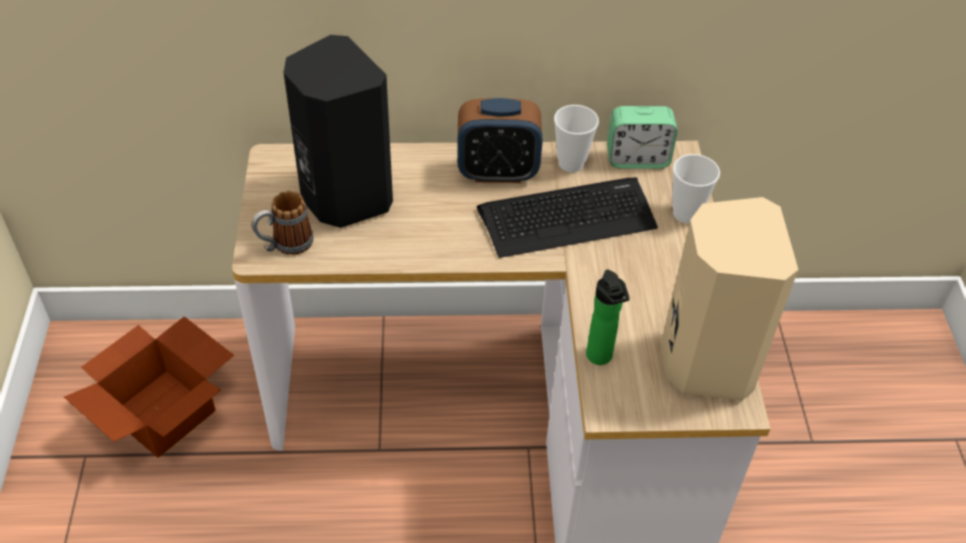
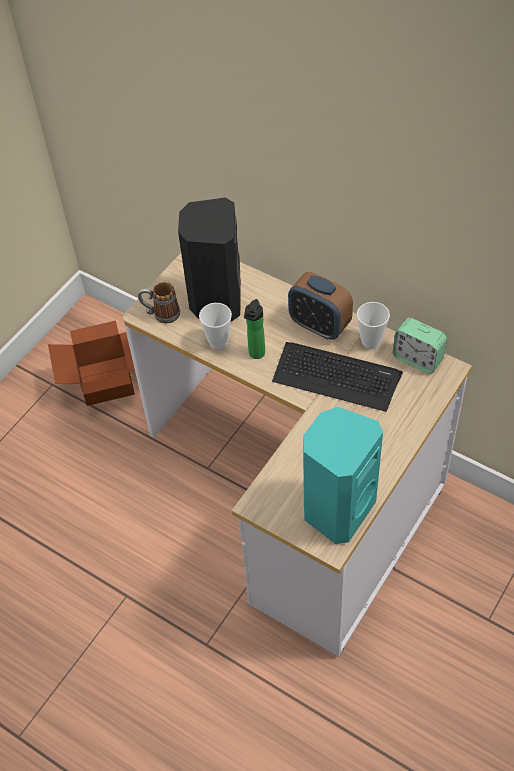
camera: 40 degrees right, 5 degrees up
bottle [586,269,630,365] -> bottle moved to [244,299,265,359]
beige speaker [661,197,798,401] -> turquoise speaker [303,407,383,544]
cup [672,154,720,223] -> cup moved to [199,303,232,350]

